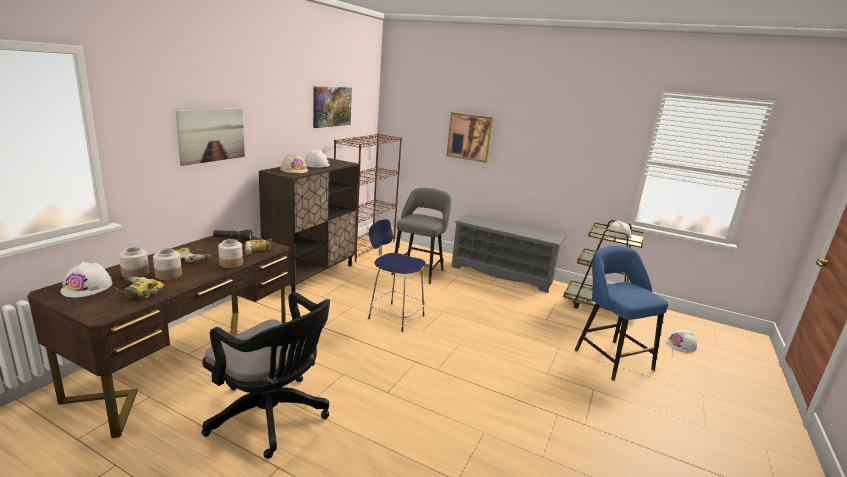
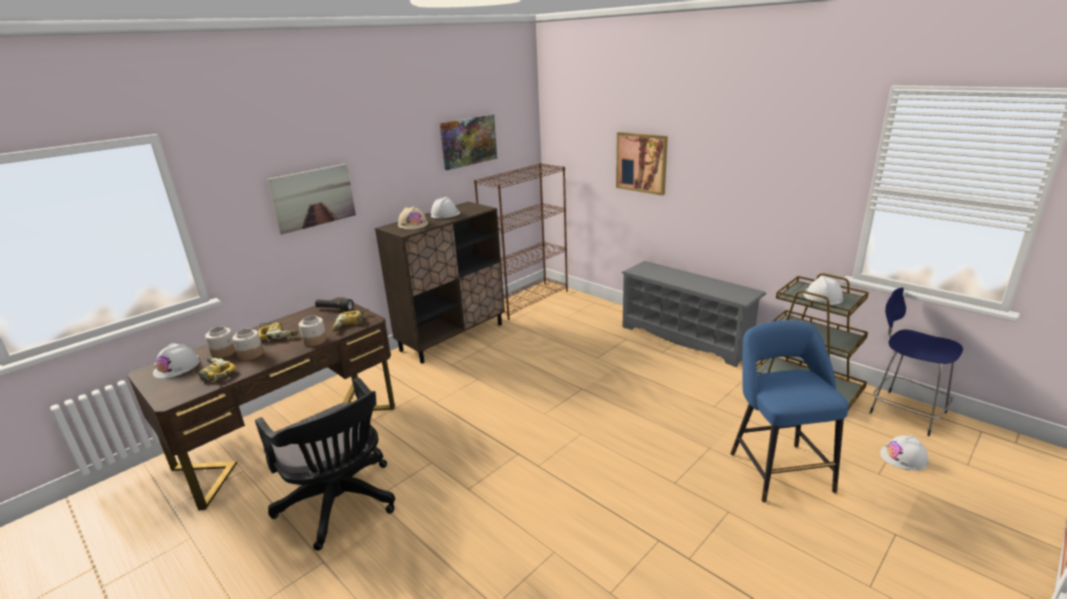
camera: 20 degrees right, 5 degrees up
blue stool [368,219,426,332] -> blue stool moved to [870,287,963,436]
grey stool [391,188,451,284] -> none

